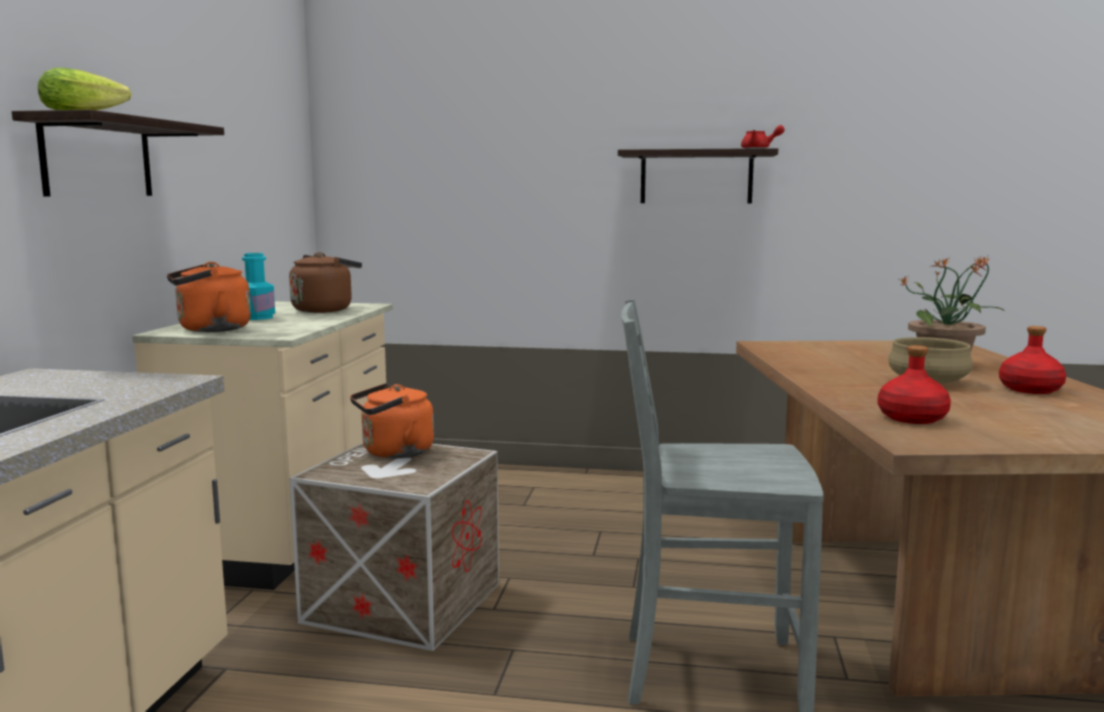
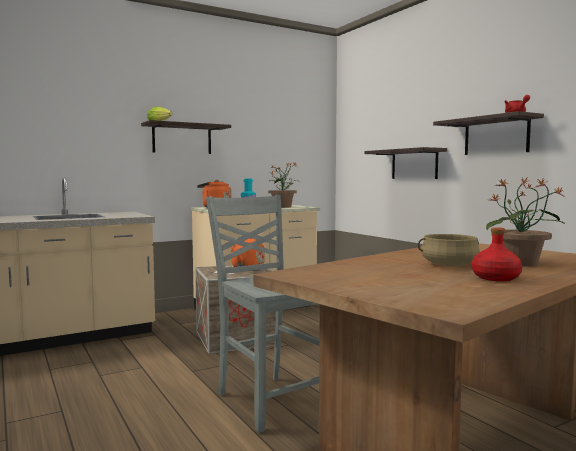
camera: 50 degrees right, 5 degrees down
brown kettle [289,252,362,313] -> potted plant [268,162,301,208]
red bottle [878,345,951,424] -> none
none -> shelf [365,147,447,179]

